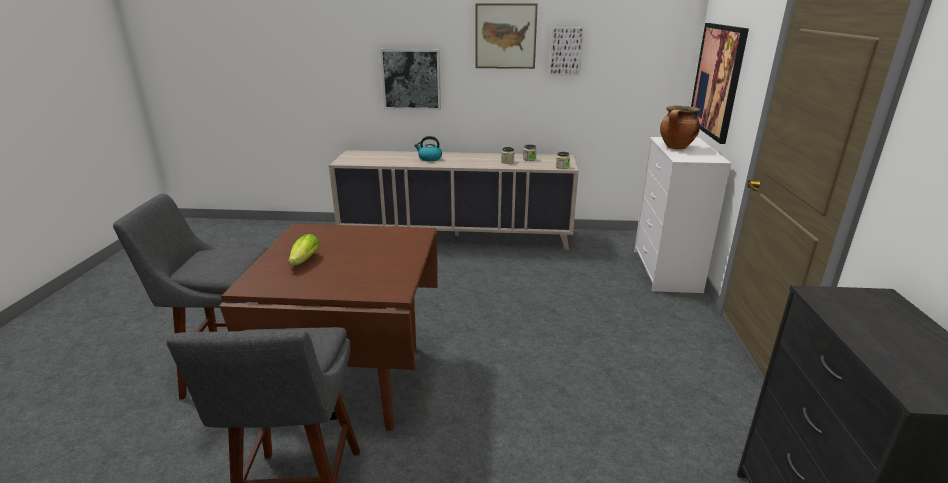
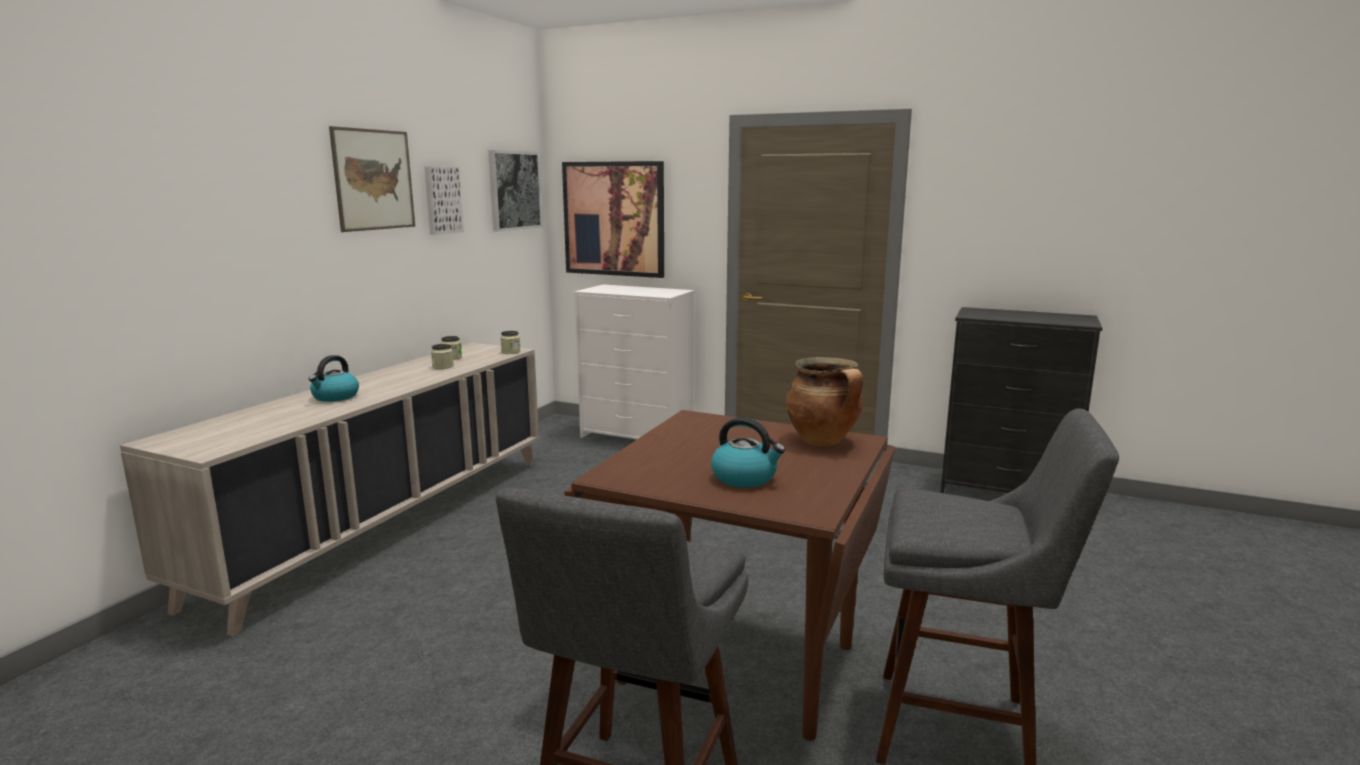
camera: 70 degrees left, 10 degrees down
lettuce [289,234,319,266] -> kettle [711,417,785,488]
picture [380,49,441,110] -> picture moved to [488,150,543,232]
cooking pot [660,106,700,150] -> cooking pot moved to [786,357,863,446]

